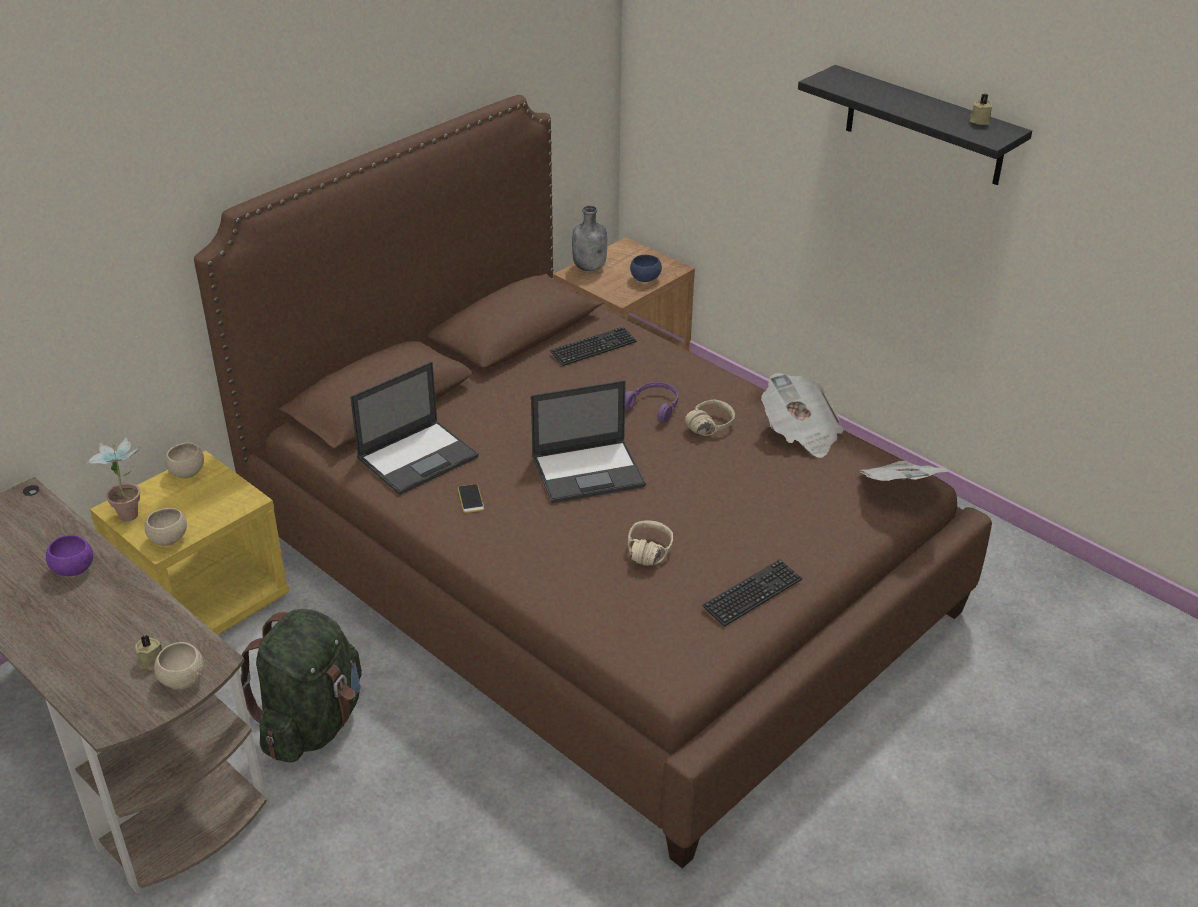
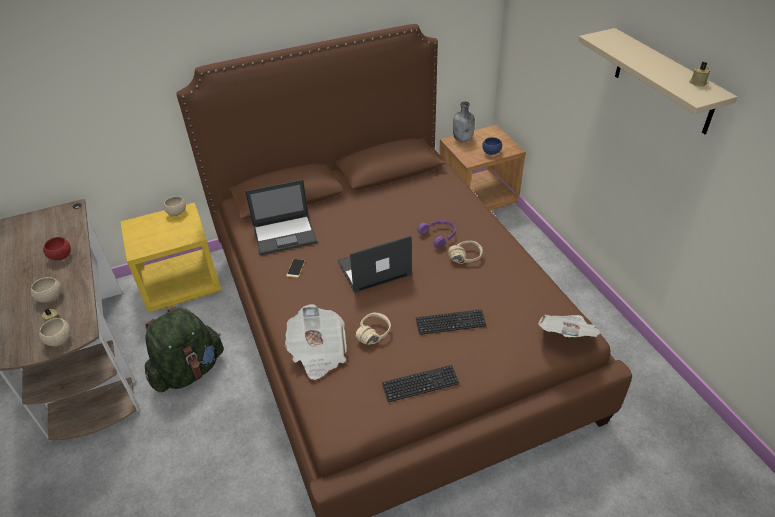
camera: 25 degrees right, 5 degrees up
purple bowl [46,535,93,576] -> red bowl [43,237,71,261]
potted plant [87,437,140,522] -> none
beige bowl [144,508,187,546] -> beige bowl moved to [31,277,61,303]
laptop [531,380,646,503] -> laptop turned 150 degrees clockwise [337,235,412,293]
keyboard [550,327,637,366] -> keyboard moved to [416,309,487,335]
newspaper [761,373,844,458] -> newspaper moved to [284,304,347,380]
black shelf [798,65,1032,185] -> beige shelf [578,28,737,134]

